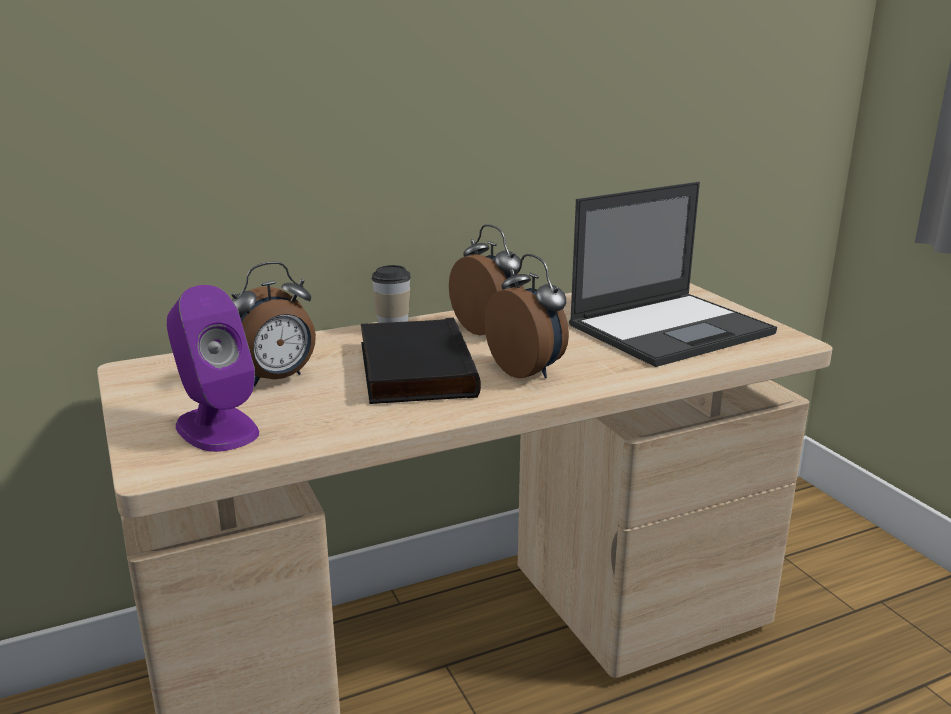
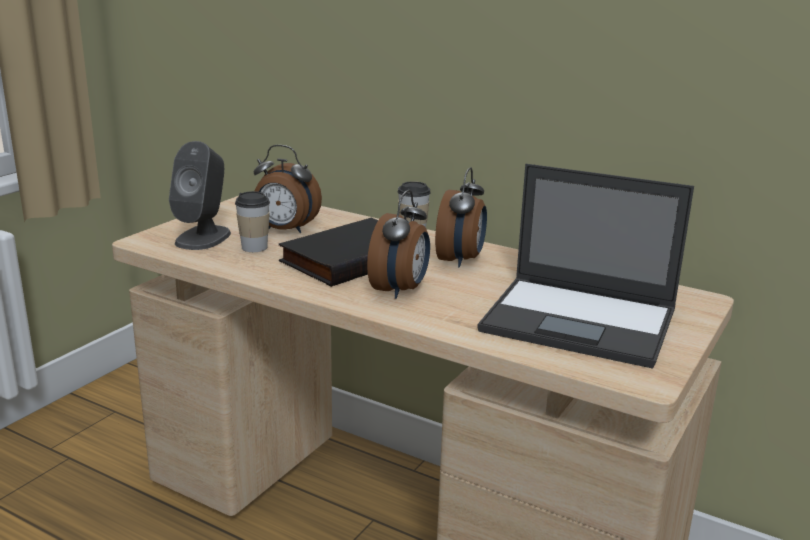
camera: 55 degrees right, 0 degrees up
purple speaker [167,285,259,452] -> grey speaker [169,141,231,250]
none -> cup [235,191,270,252]

